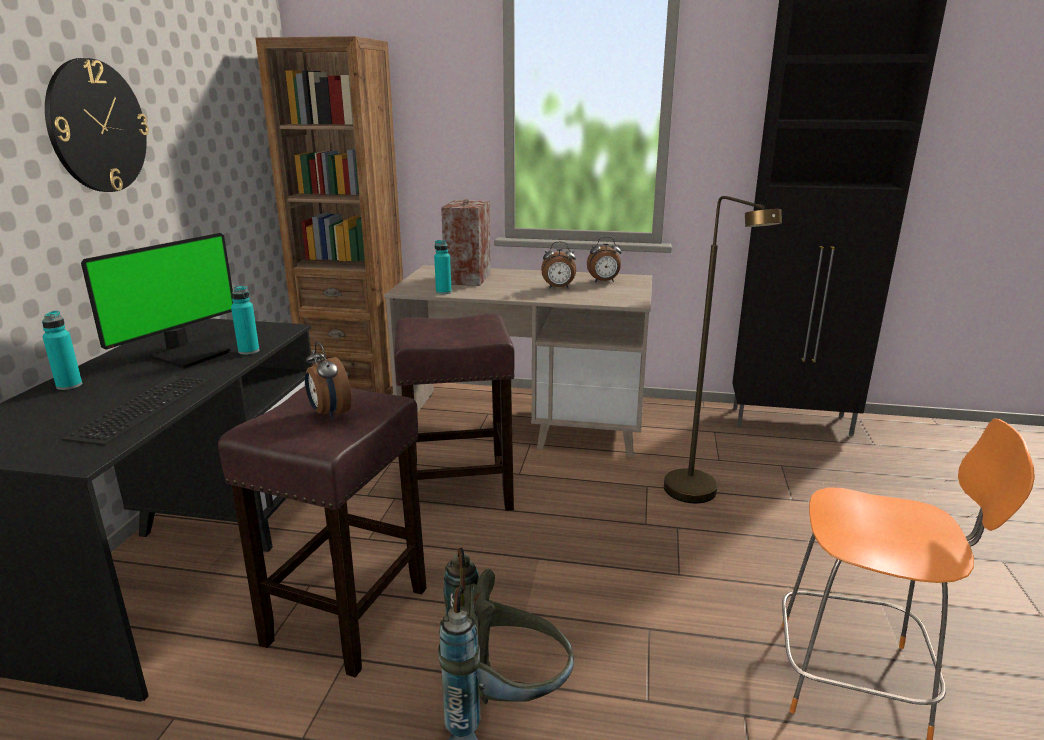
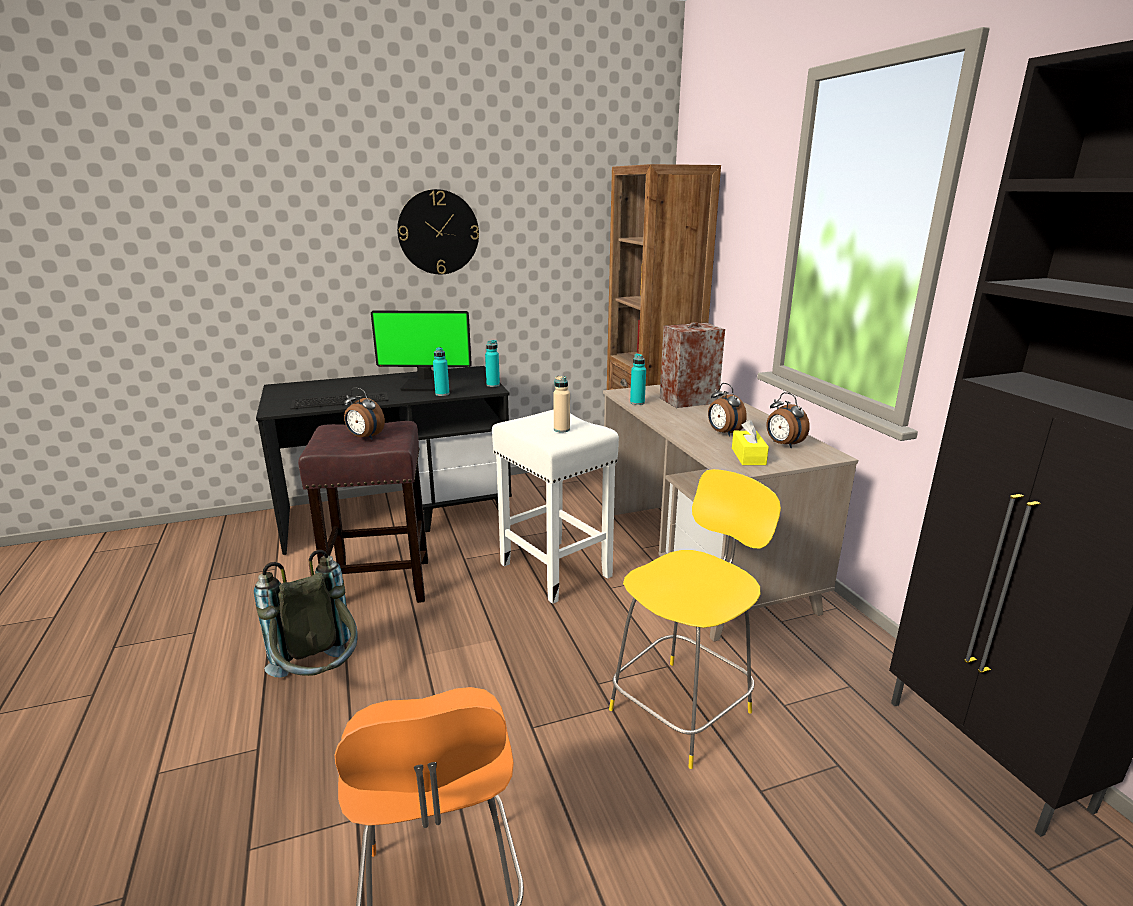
camera: 60 degrees right, 0 degrees up
turquoise bottle [42,311,82,390] -> turquoise bottle moved to [485,340,500,387]
alarm clock [305,341,351,420] -> alarm clock turned 90 degrees counterclockwise [344,388,385,440]
brown stool [394,314,515,511] -> white stool [492,409,619,604]
brown floor lamp [664,196,782,503] -> yellow chair [609,469,781,769]
none -> beige bottle [553,376,570,432]
none -> yellow tissue box [732,420,769,465]

